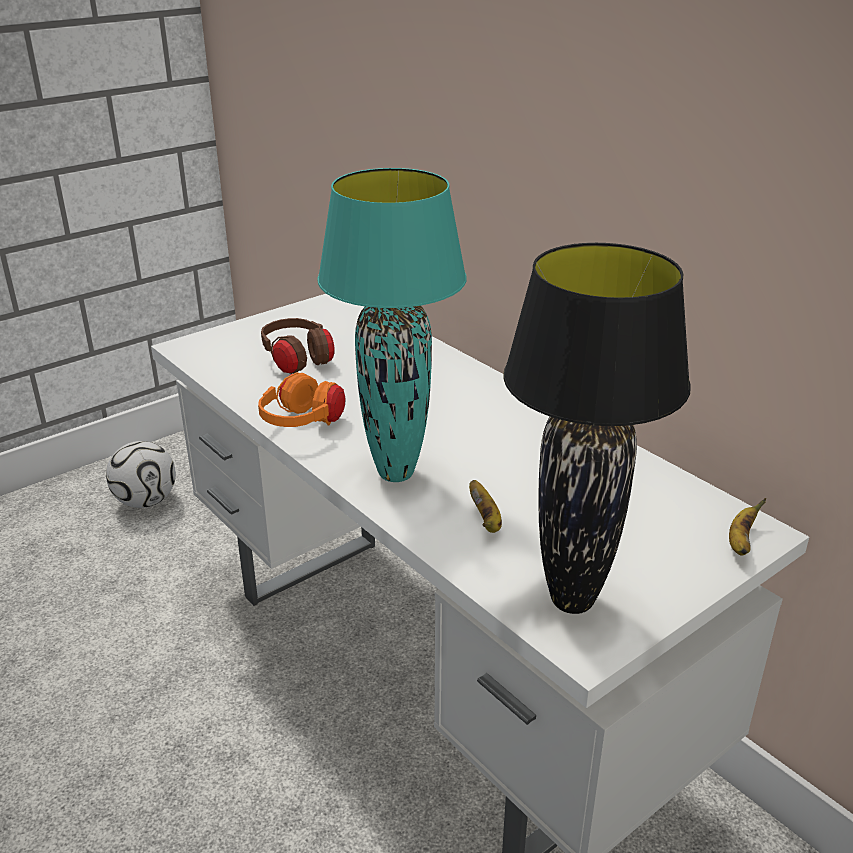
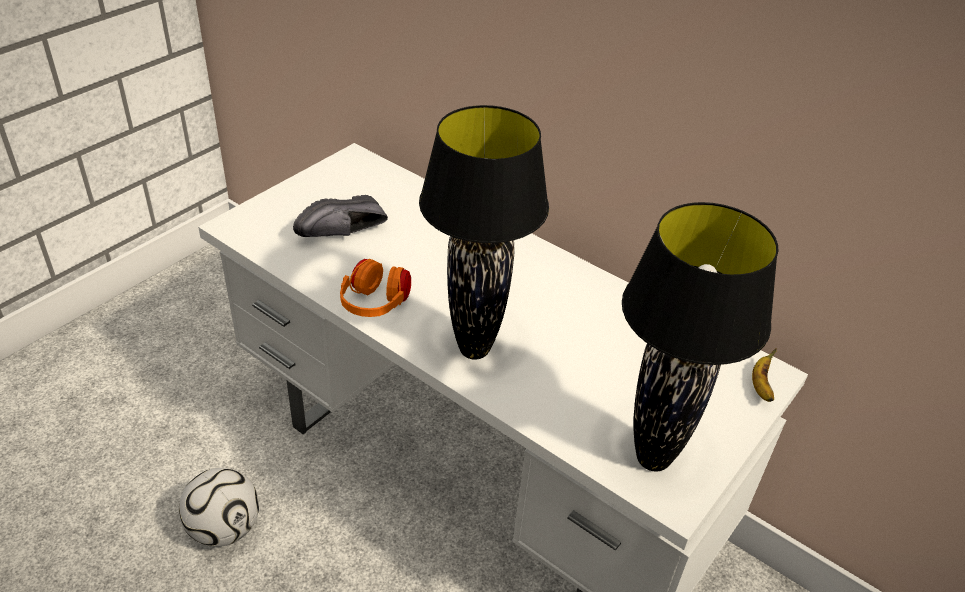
camera: 15 degrees left, 10 degrees up
football [106,441,176,508] -> football moved to [179,468,259,547]
brown headphones [261,318,335,374] -> black shoe [293,195,388,237]
turquoise table lamp [317,168,467,482] -> black table lamp [419,105,549,360]
banana [469,480,502,533] -> none

